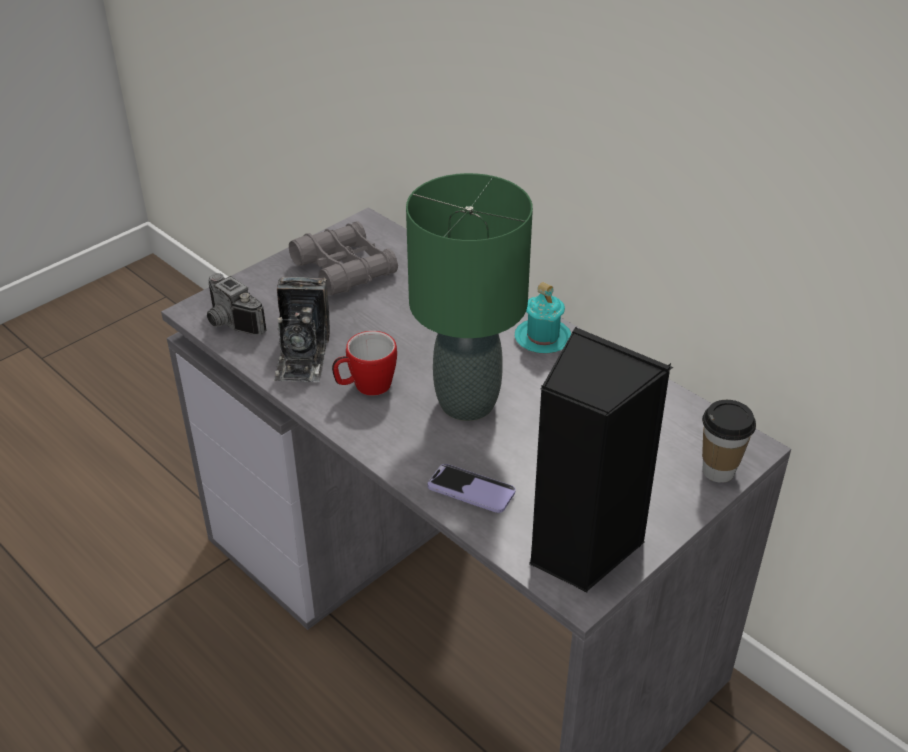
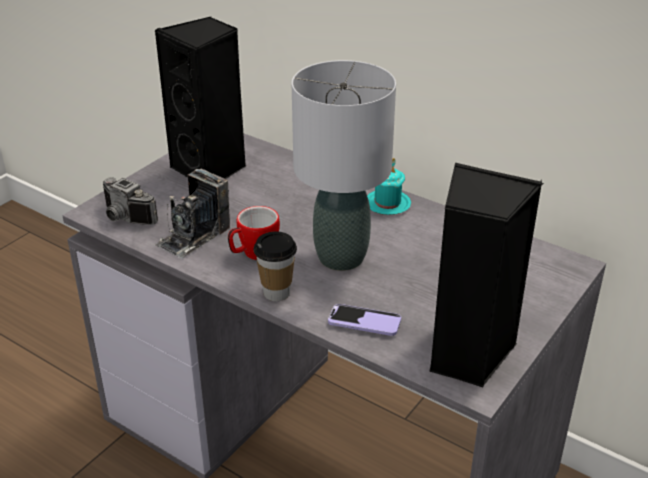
camera: 10 degrees left, 5 degrees down
camera [273,277,330,382] -> camera turned 45 degrees clockwise [154,169,230,258]
grey binoculars [289,221,398,295] -> black speaker [155,17,246,179]
green table lamp [406,173,533,421] -> grey table lamp [292,60,396,271]
cup [702,400,756,483] -> cup moved to [254,231,297,301]

